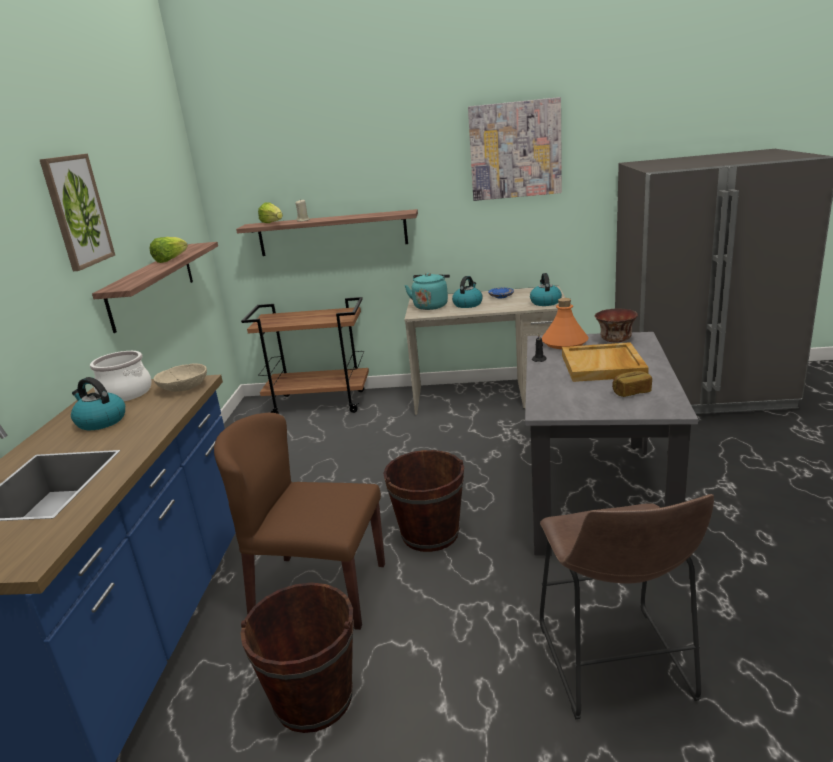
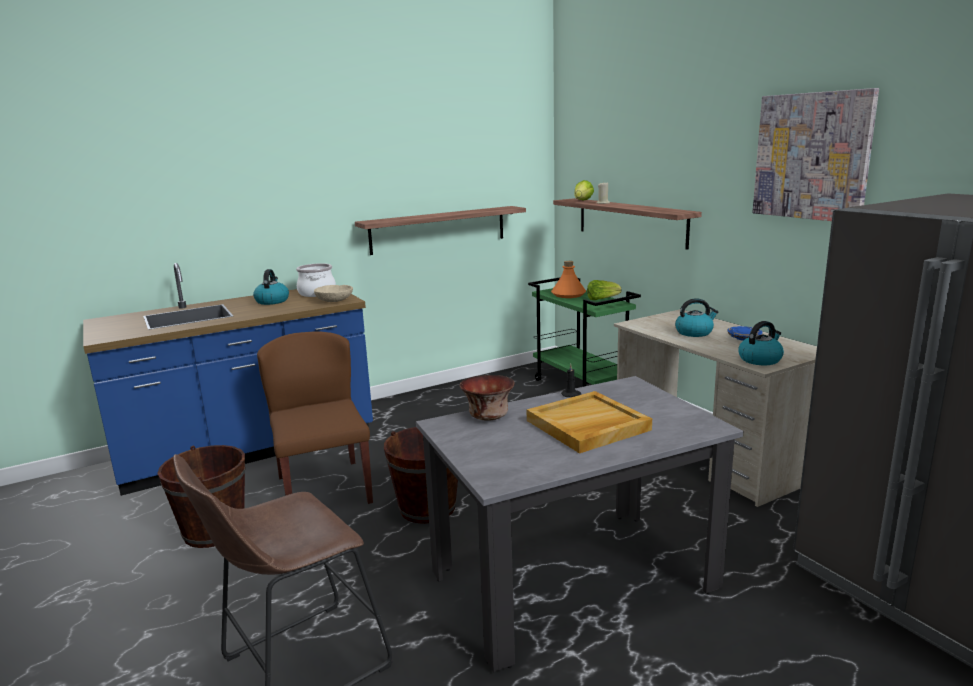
camera: 55 degrees right, 5 degrees down
picture [39,154,115,271] -> none
lettuce [150,237,188,263] -> lettuce moved to [587,280,621,300]
brown cart [241,297,369,414] -> green cart [528,278,641,387]
turquoise kettle [405,273,450,310] -> none
orange bottle [542,298,589,349] -> orange bottle moved to [551,261,586,298]
bowl [595,309,638,343] -> bowl moved to [460,375,515,421]
bread [612,371,652,397] -> none

